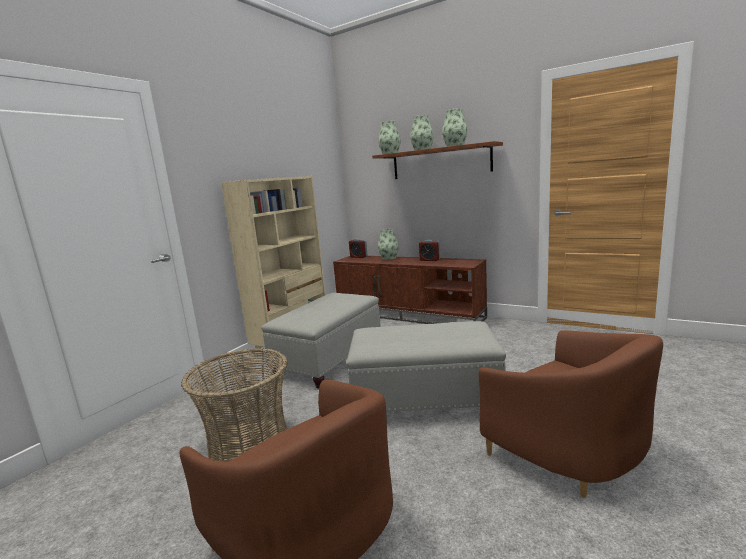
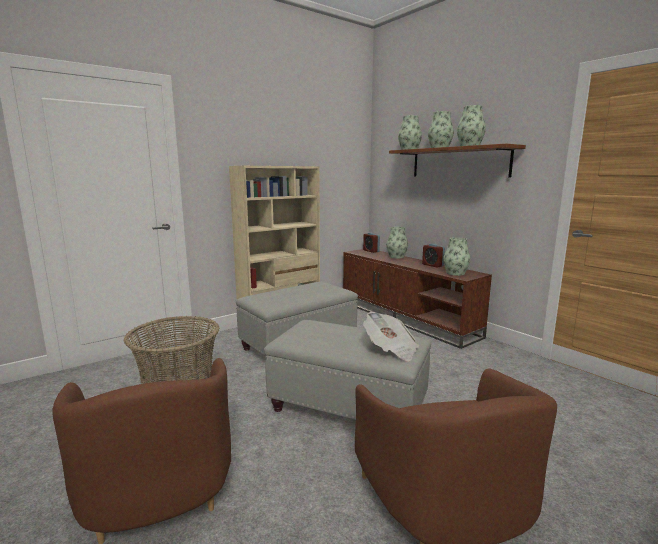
camera: 20 degrees right, 0 degrees up
none -> newspaper [363,312,419,361]
none -> vase [443,237,470,276]

